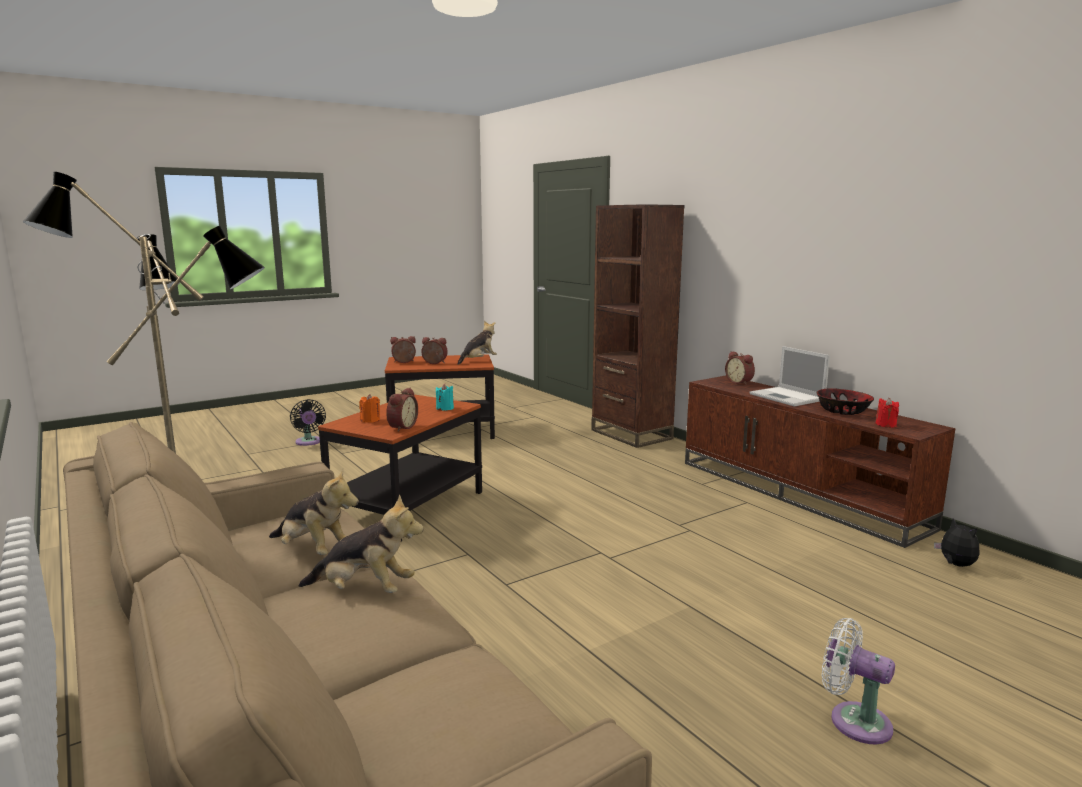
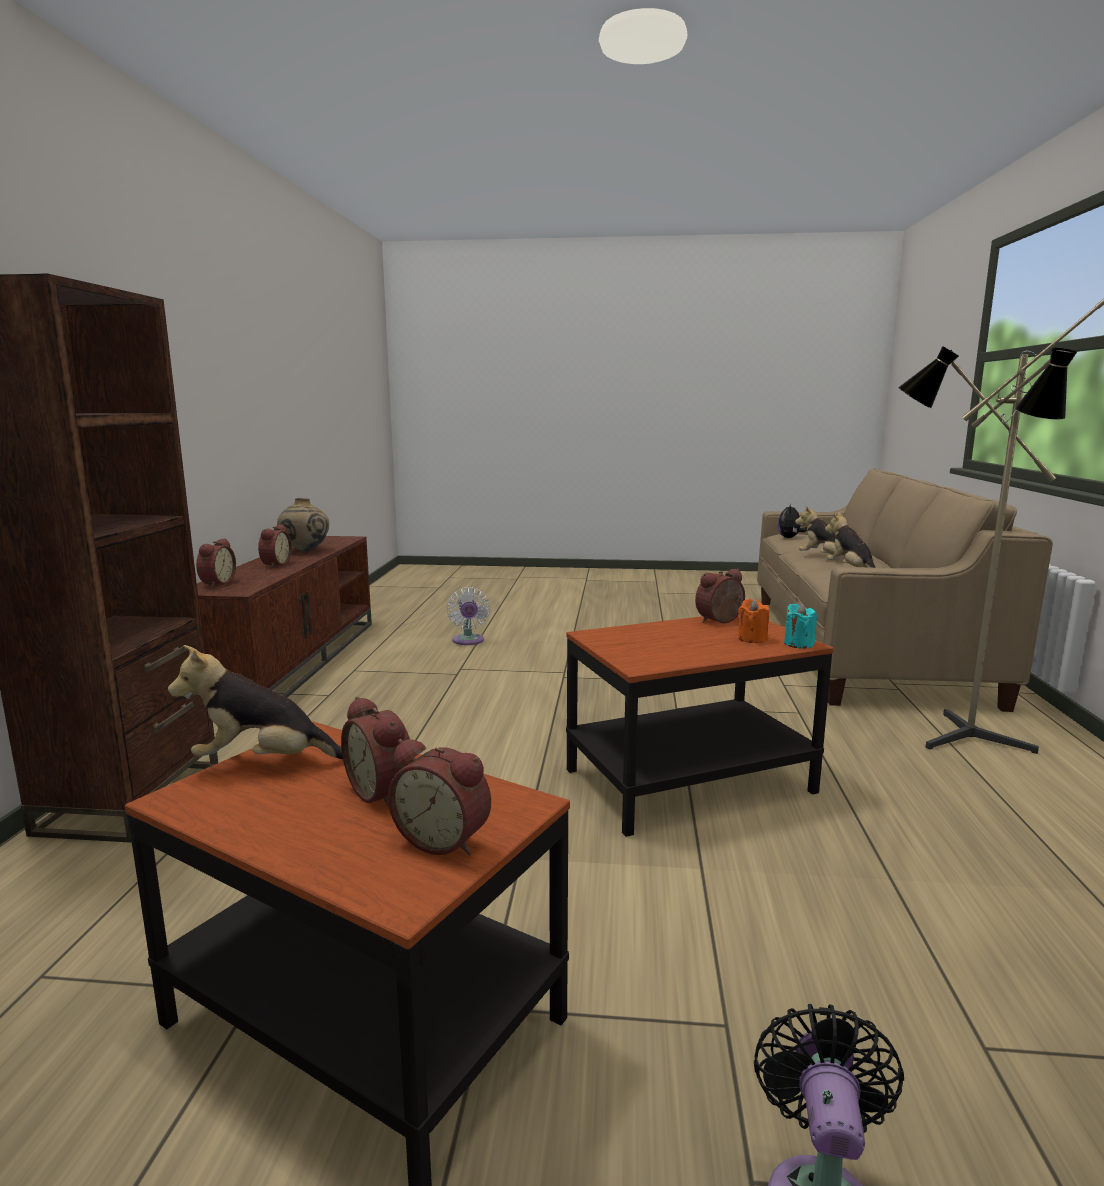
camera: 140 degrees left, 0 degrees up
turquoise candle [436,384,454,411] -> turquoise candle moved to [784,603,817,649]
laptop [749,346,830,406] -> alarm clock [258,524,292,568]
bowl [817,388,874,415] -> beige vase [277,498,329,552]
white fan [822,618,895,744] -> white fan moved to [447,587,490,645]
red candle [875,398,899,428] -> none
plush toy [934,518,979,567] -> plush toy moved to [778,504,807,538]

